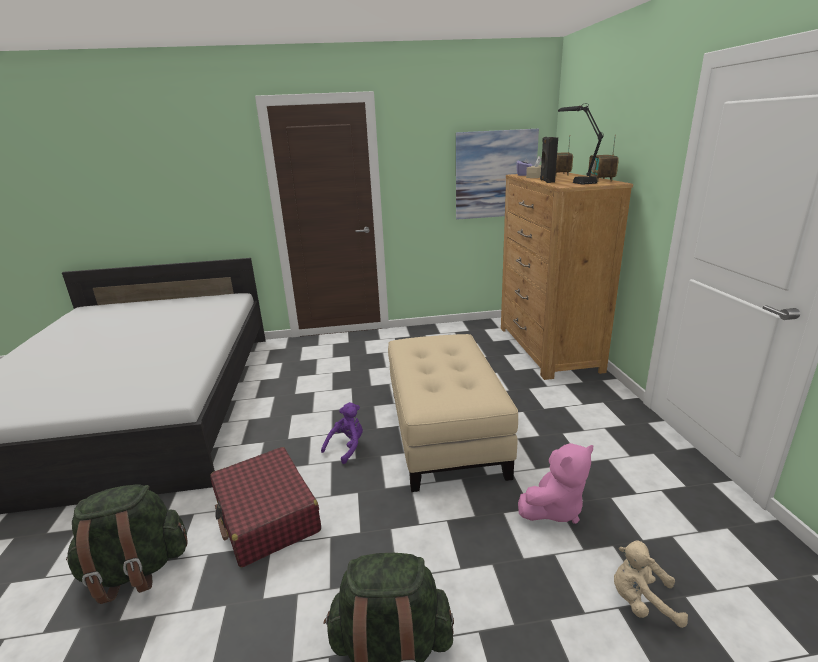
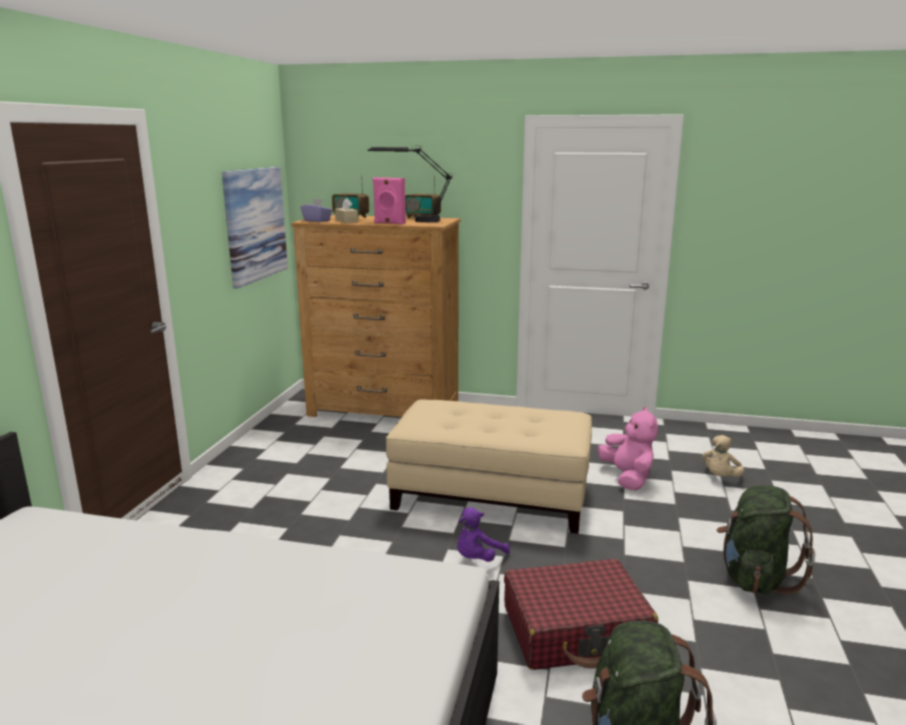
camera: 70 degrees left, 5 degrees down
purple plush toy [321,402,363,464] -> purple plush toy turned 105 degrees counterclockwise [457,507,510,562]
black speaker [540,137,558,183] -> pink speaker [373,177,406,225]

